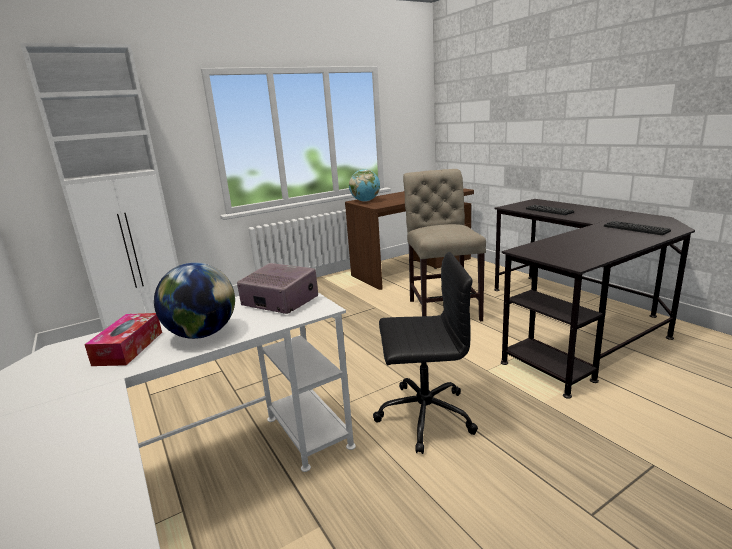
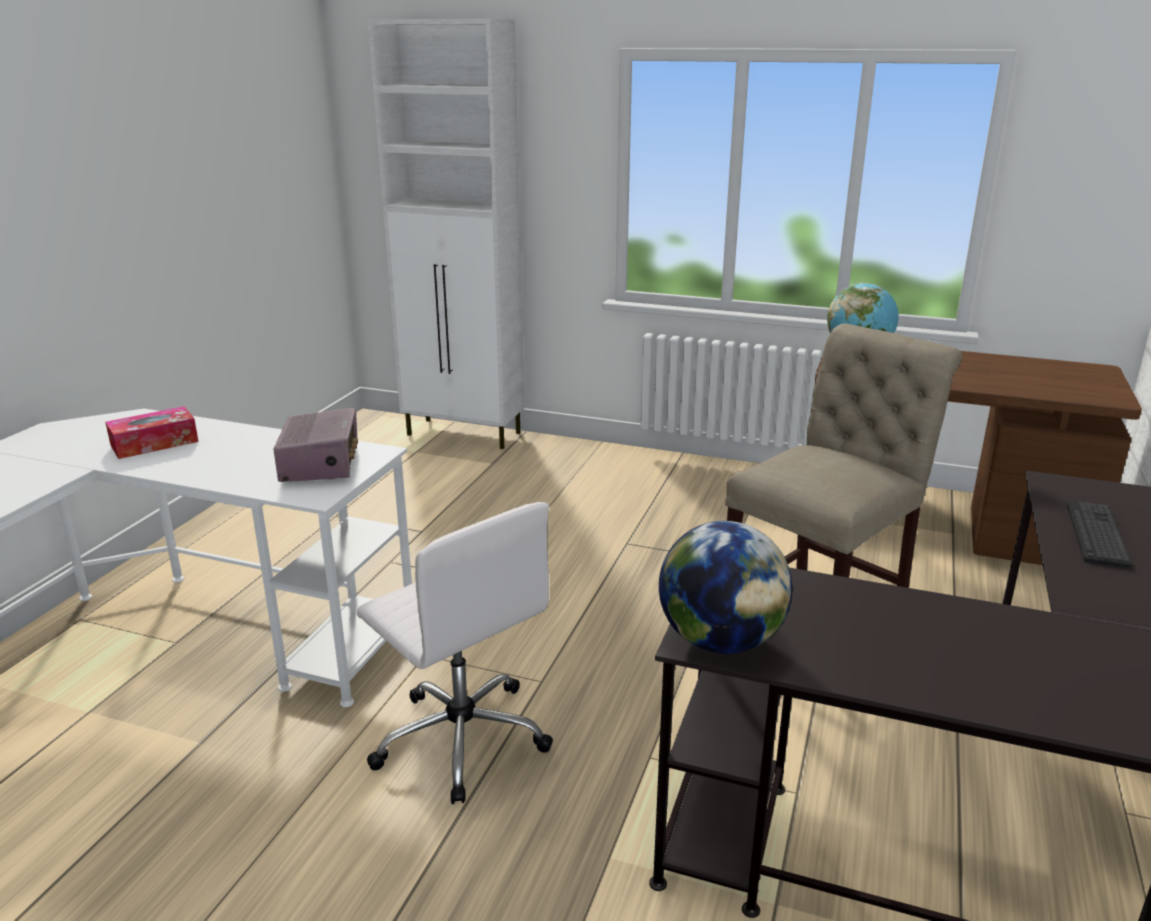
camera: 50 degrees right, 5 degrees up
globe [154,262,235,339] -> globe moved to [659,521,792,654]
black office chair [373,252,478,454] -> white office chair [357,502,553,804]
keyboard [604,221,671,235] -> none

